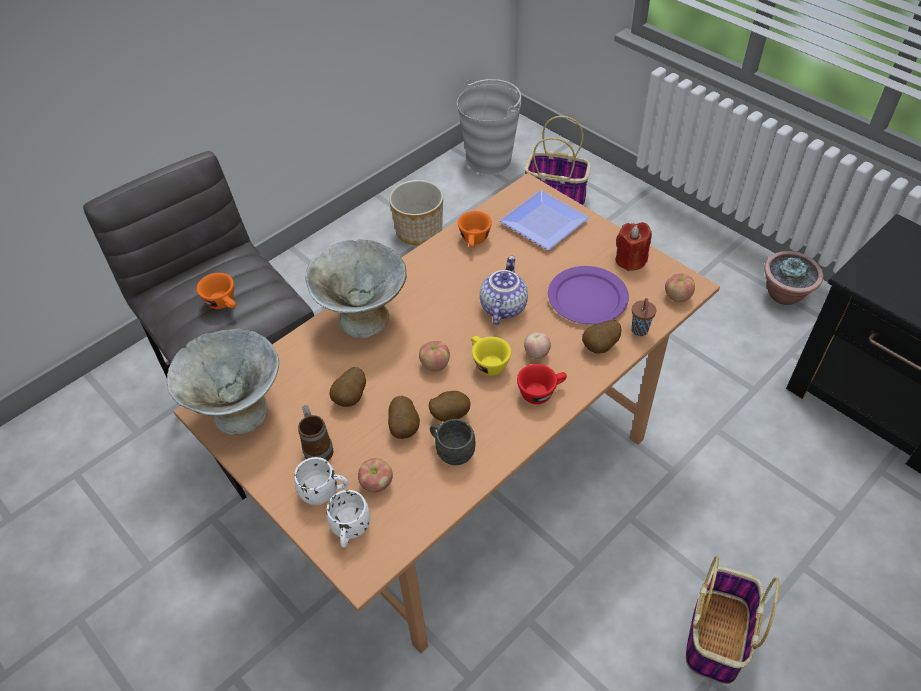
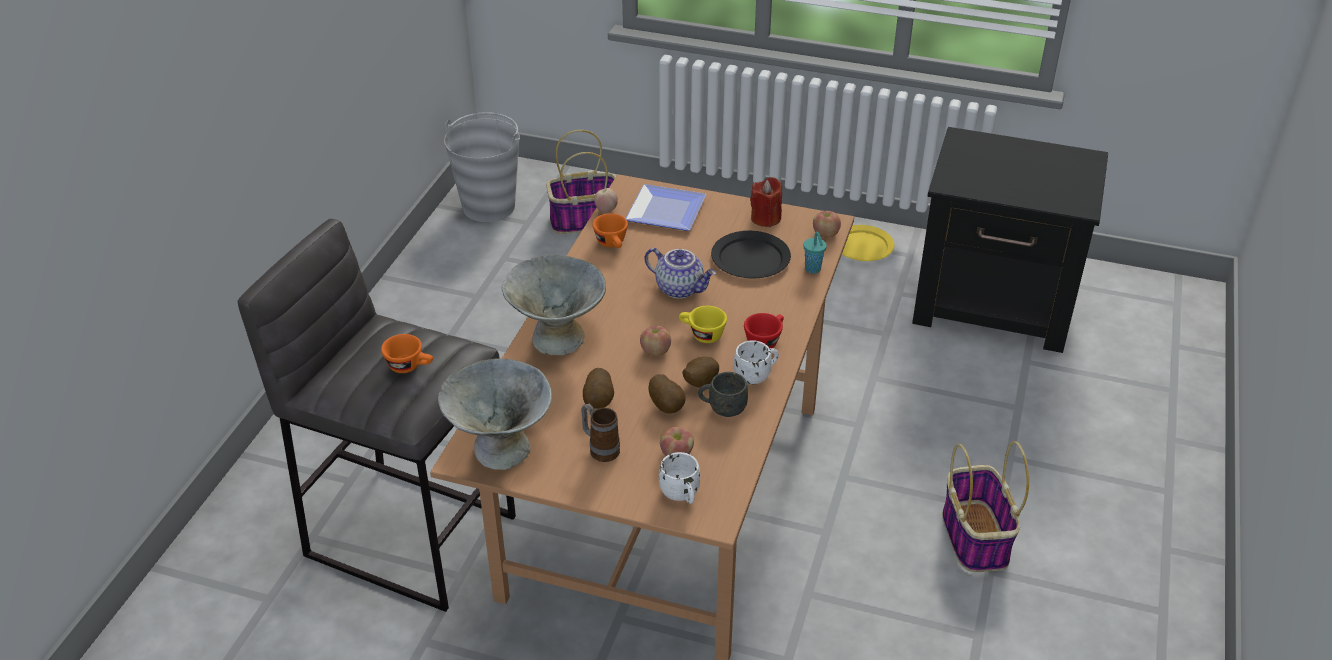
camera: 30 degrees left, 10 degrees down
white mug [294,457,348,505] -> white mug moved to [734,340,779,384]
planter [389,180,443,246] -> none
teapot [480,256,528,325] -> teapot turned 135 degrees clockwise [644,248,716,299]
apple [524,332,551,359] -> apple moved to [594,188,618,213]
purple plate [548,266,629,324] -> black plate [711,231,791,278]
potato [582,320,622,353] -> none
brown cup [632,298,656,336] -> turquoise cup [803,232,827,273]
potted plant [764,251,823,305] -> yellow plate [842,225,894,261]

